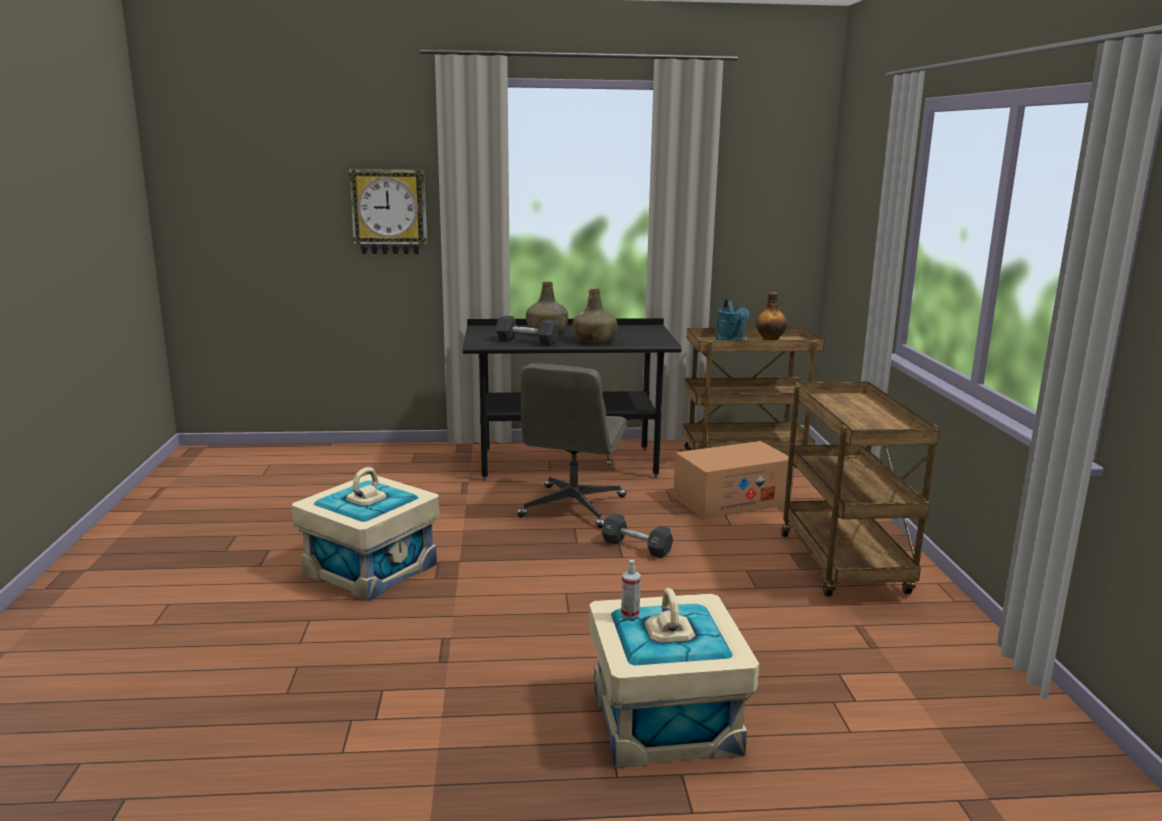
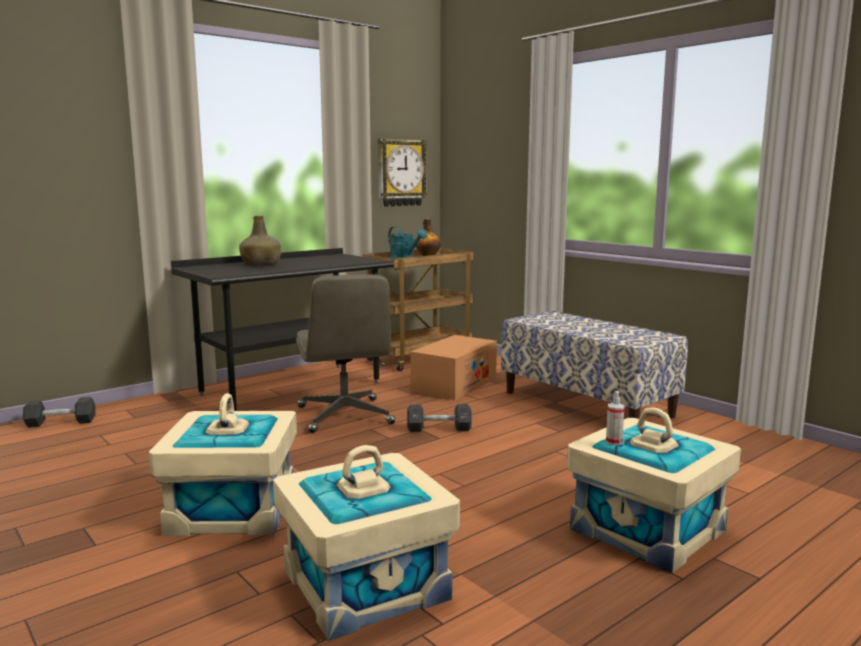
camera: 35 degrees left, 5 degrees down
wall clock [349,169,427,254] -> wall clock moved to [378,138,428,207]
black dumbbell [496,316,559,345] -> black dumbbell moved to [23,397,96,428]
green bottle [572,288,617,344] -> none
brown cart [781,382,940,596] -> bench [501,311,688,419]
none -> beige storage box [273,445,460,641]

